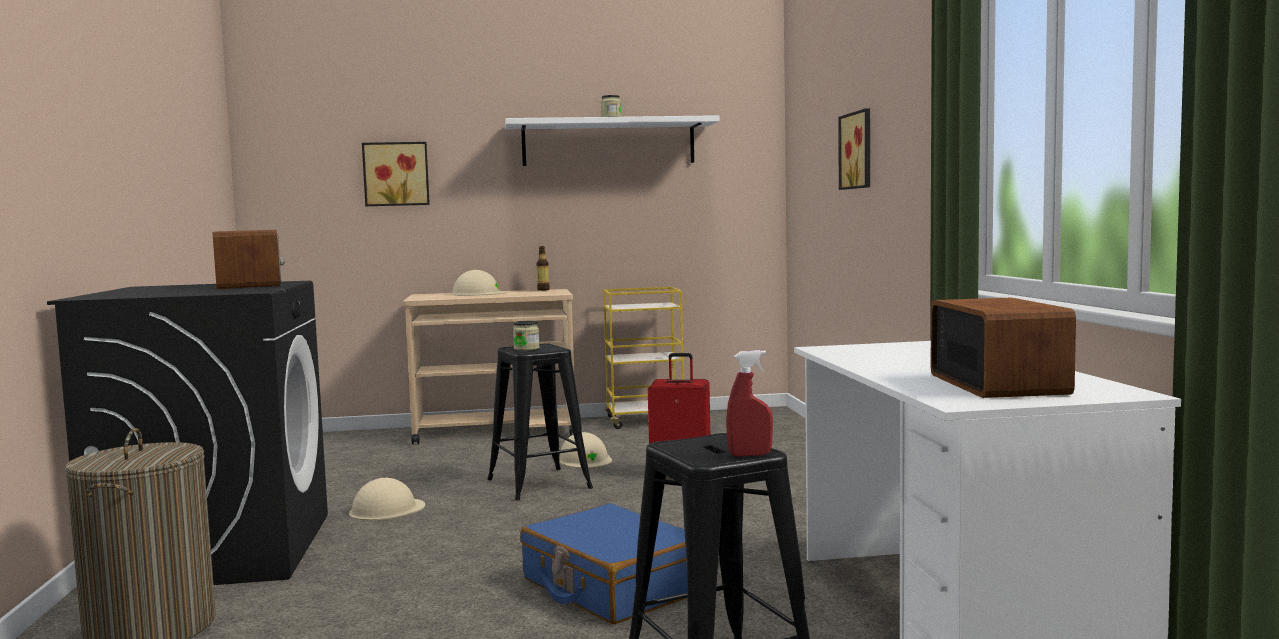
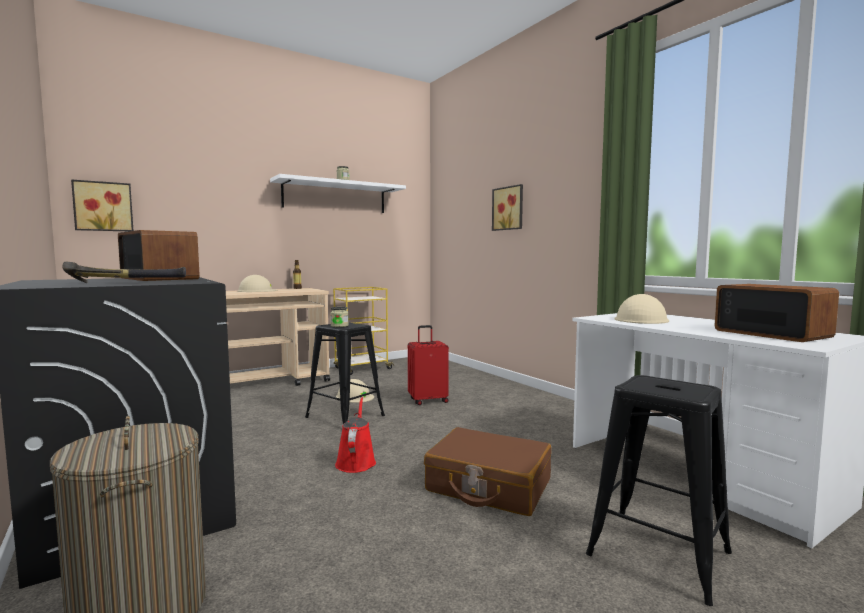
camera: 25 degrees left, 0 degrees up
beige hard hat [349,478,426,520] -> beige hard hat moved to [614,294,669,324]
picture [362,142,430,206] -> picture moved to [71,179,133,231]
blue suitcase [520,503,688,625] -> brown suitcase [424,427,552,516]
red spray bottle [726,350,773,457] -> none
none -> hammer [62,262,186,283]
none -> red watering can [335,397,376,473]

